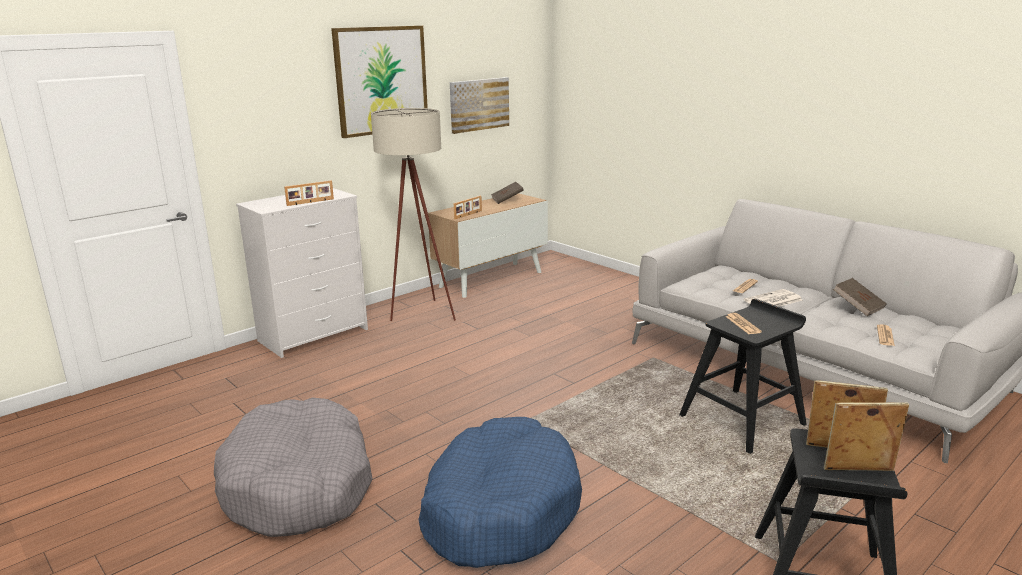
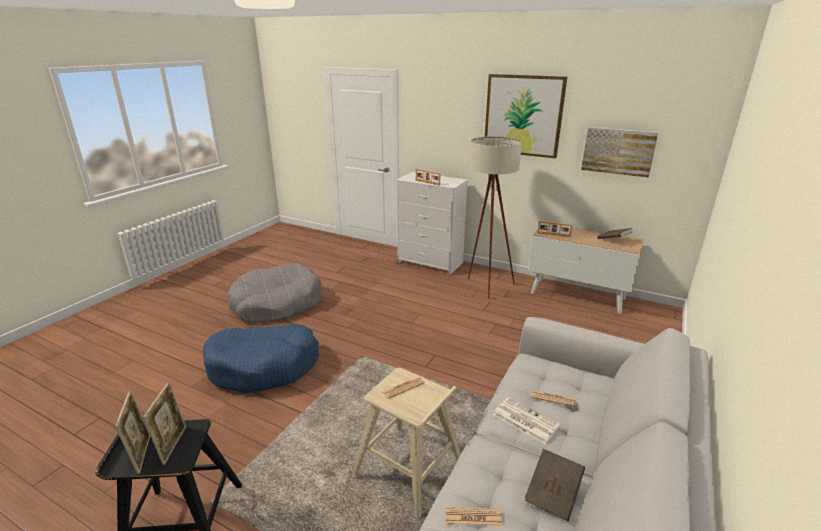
camera: 70 degrees right, 5 degrees up
black stool [679,299,807,454] -> beige stool [352,368,461,519]

